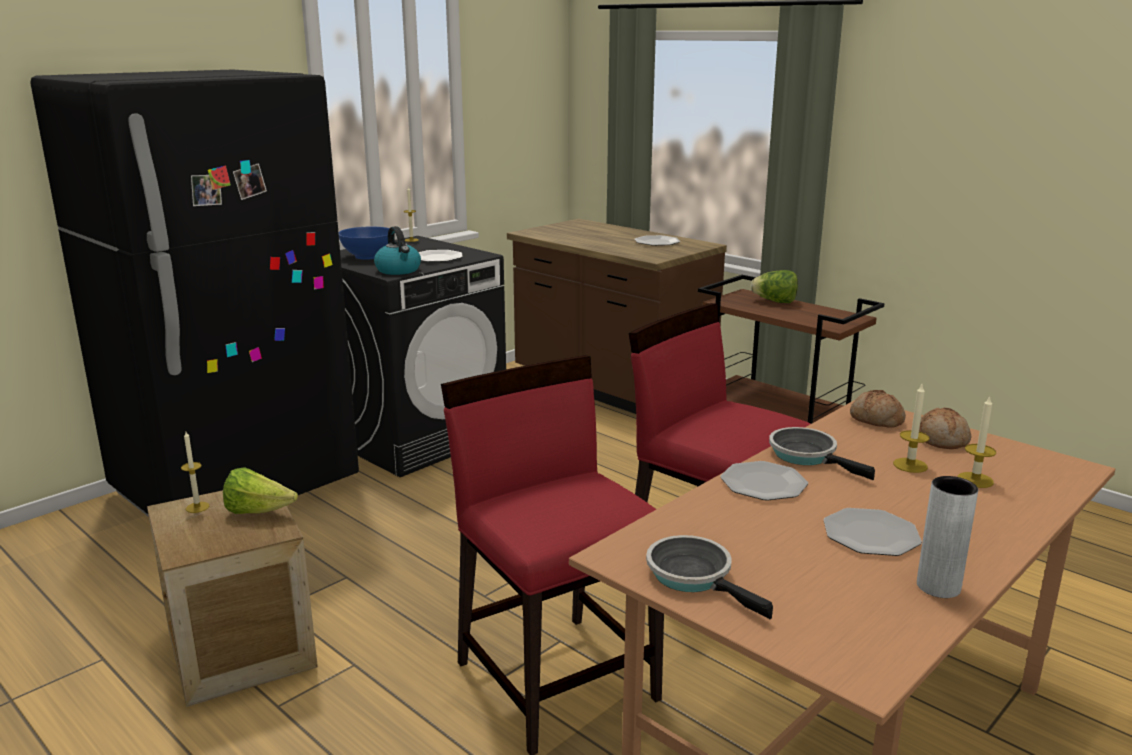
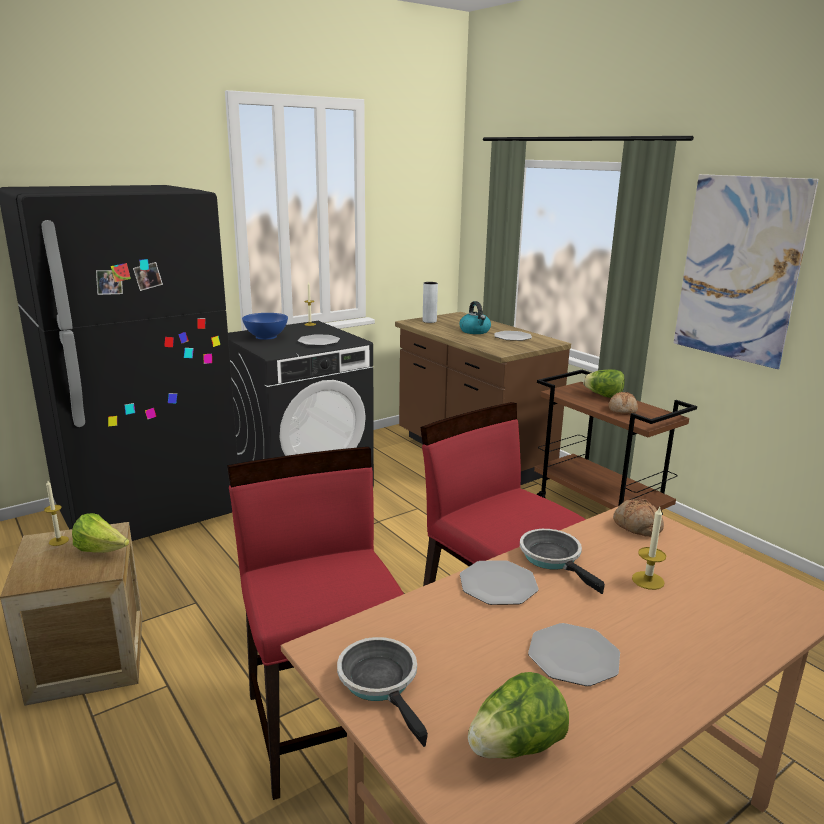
camera: 10 degrees right, 0 degrees up
kettle [374,226,421,275] -> kettle moved to [459,301,491,334]
grey vase [917,476,978,598] -> grey vase moved to [423,282,438,323]
bread [919,408,971,449] -> bread moved to [608,392,638,415]
candle [958,396,996,488] -> none
none -> lettuce [468,672,569,759]
none -> picture [674,174,819,369]

